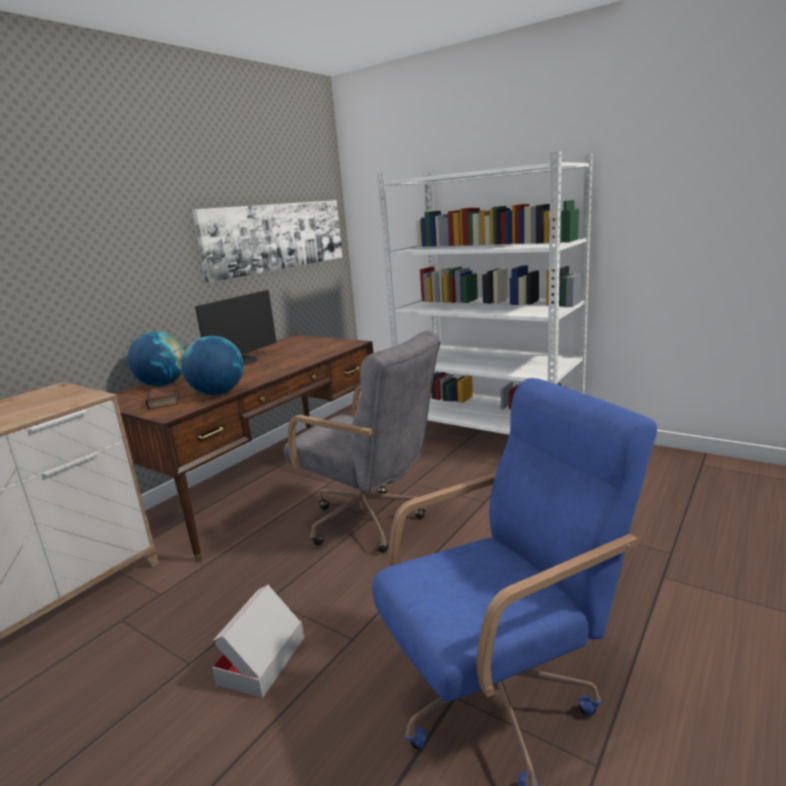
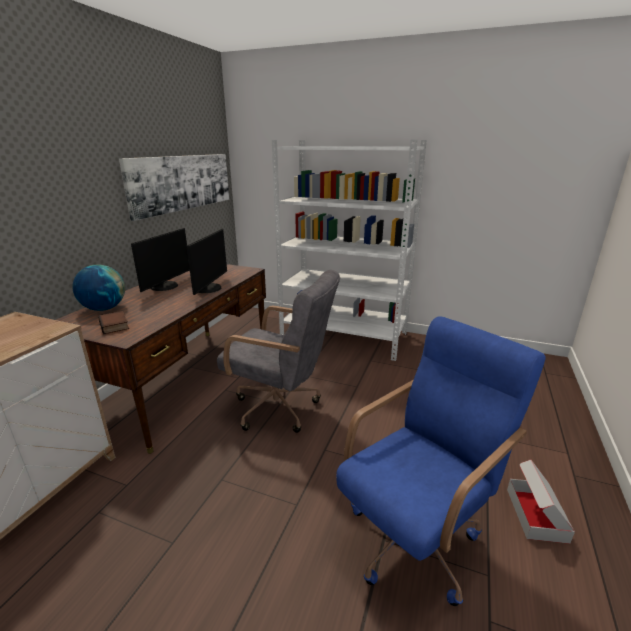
camera: 15 degrees left, 5 degrees up
globe [181,336,244,395] -> none
cardboard box [212,585,304,699] -> cardboard box moved to [507,460,575,544]
none -> monitor [186,229,227,295]

